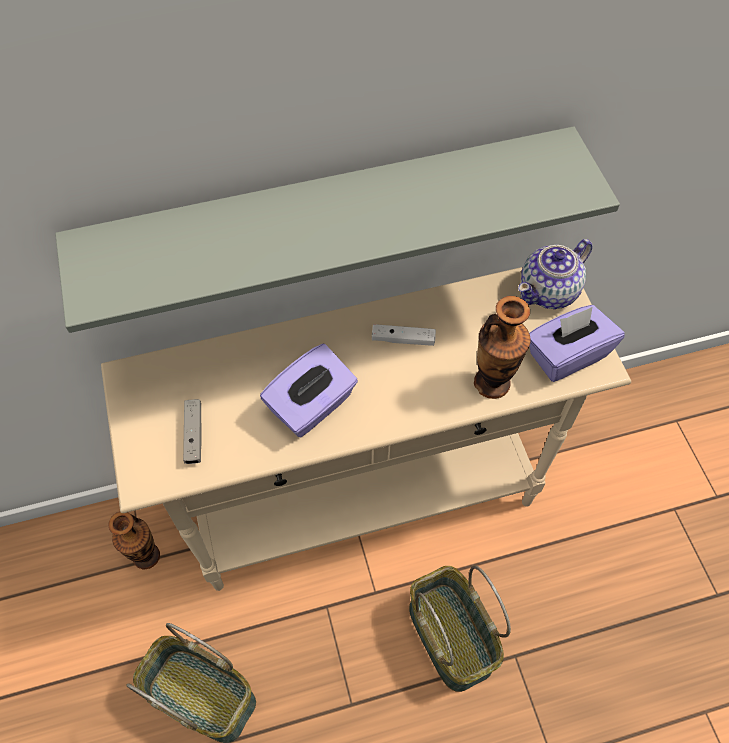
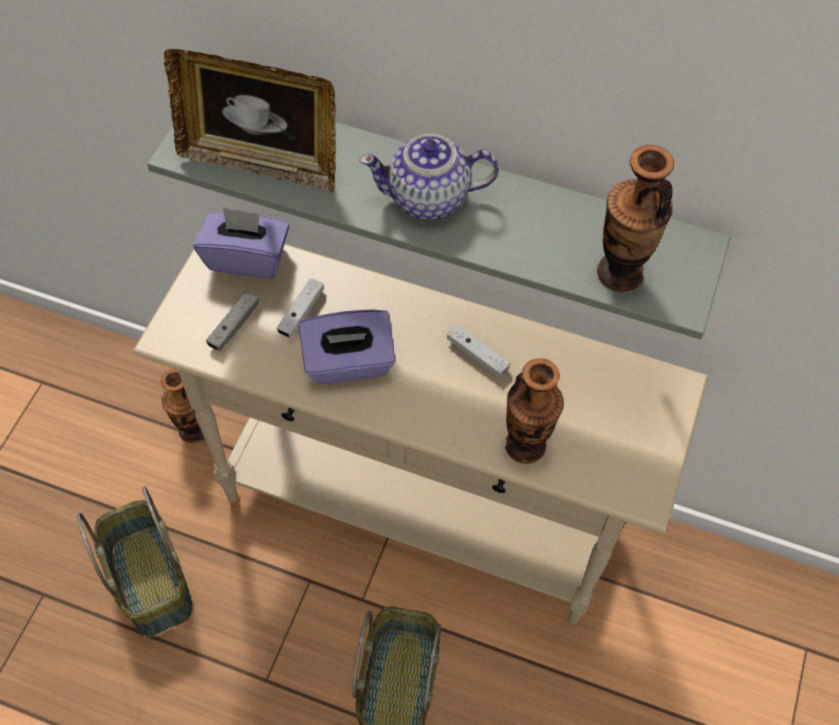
camera: 35 degrees right, 0 degrees up
teapot [518,239,592,309] -> teapot moved to [359,134,499,220]
purple tissue box [529,305,624,382] -> purple tissue box moved to [194,207,289,278]
none -> picture frame [164,49,336,193]
none -> white game controller [277,278,324,338]
none -> vase [597,145,674,292]

